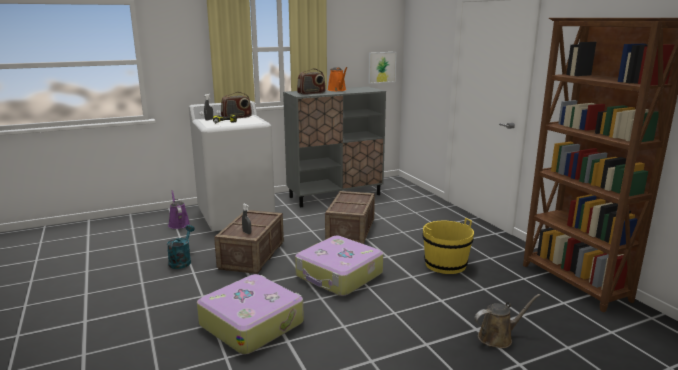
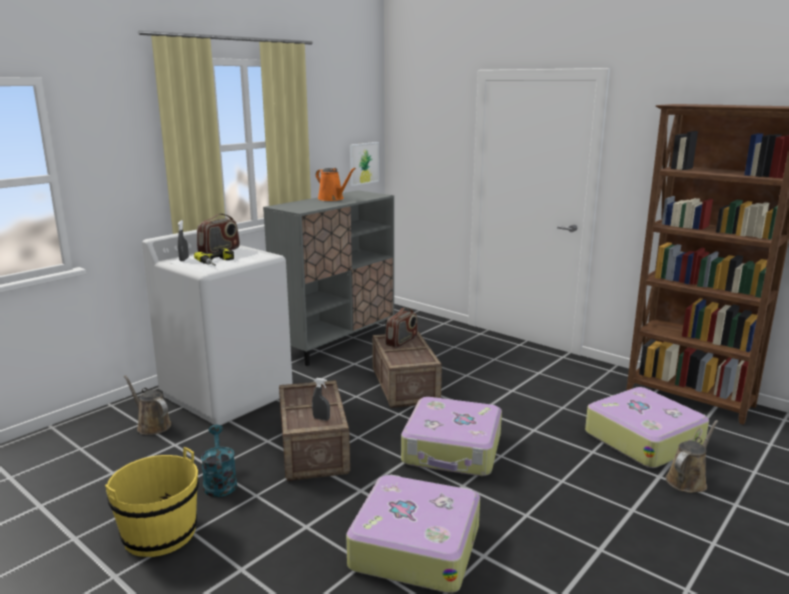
camera: 25 degrees left, 0 degrees up
purple watering can [168,190,190,229] -> brown watering can [124,375,171,435]
radio [297,68,326,95] -> radio moved to [385,308,418,348]
yellow bucket [422,218,474,274] -> yellow bucket moved to [105,447,199,557]
none -> suitcase [585,387,709,468]

